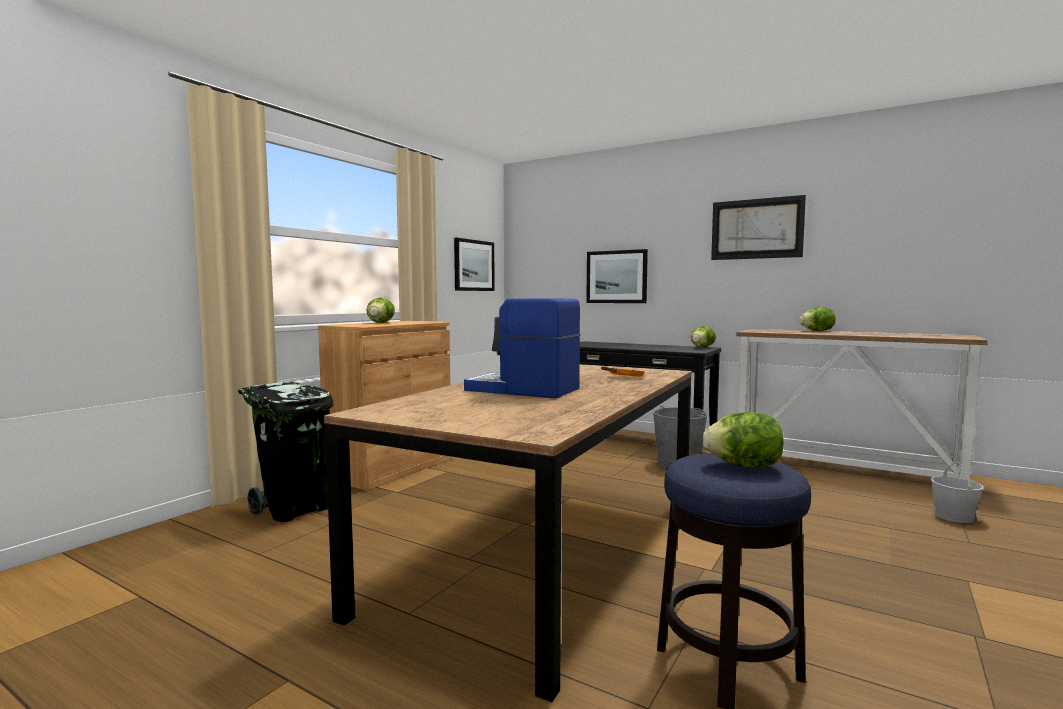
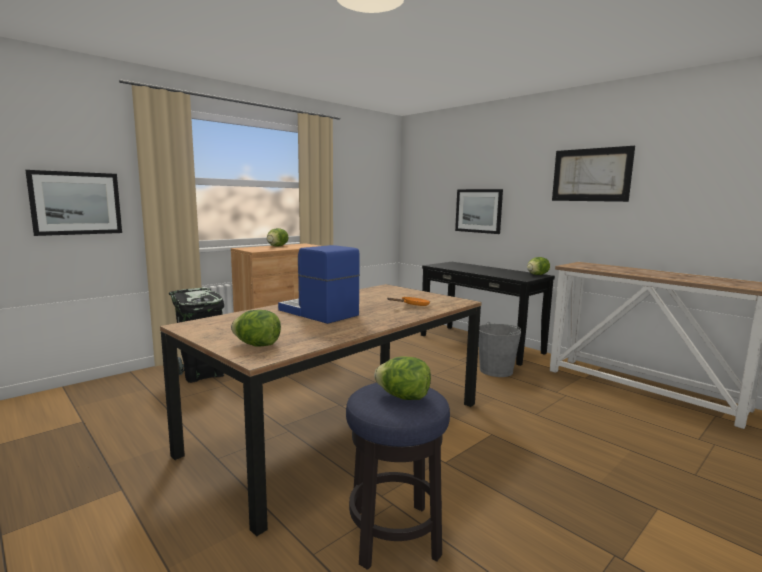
camera: 15 degrees right, 5 degrees up
picture [454,238,495,291] -> picture moved to [25,170,122,236]
lettuce [799,307,836,331] -> lettuce moved to [231,310,281,347]
white bucket [931,462,984,523] -> none

